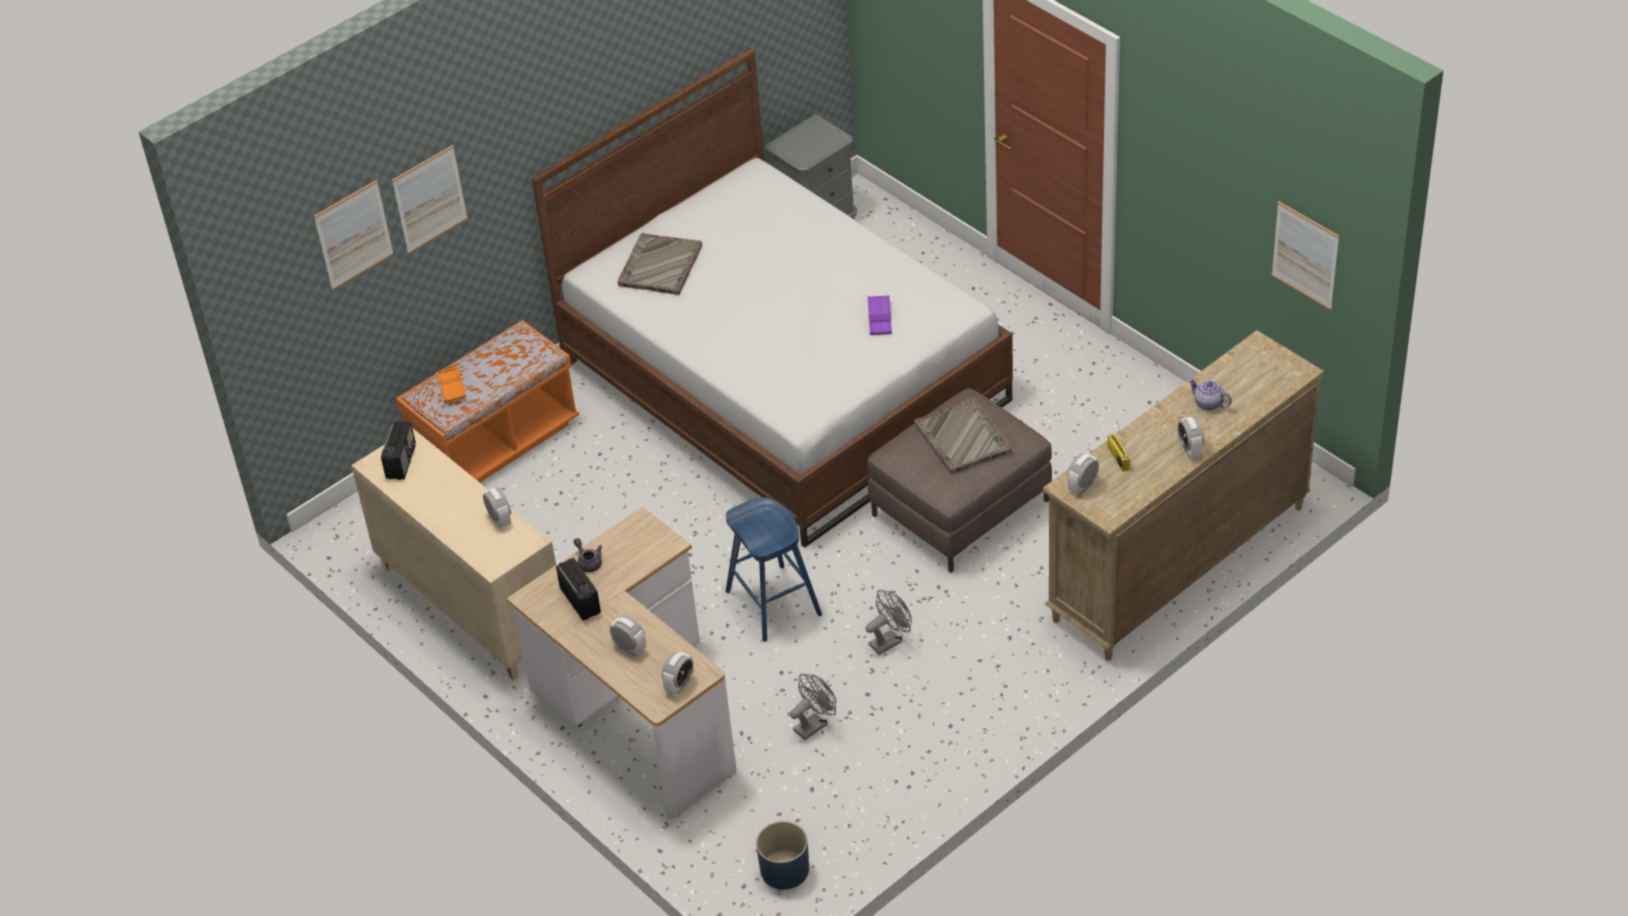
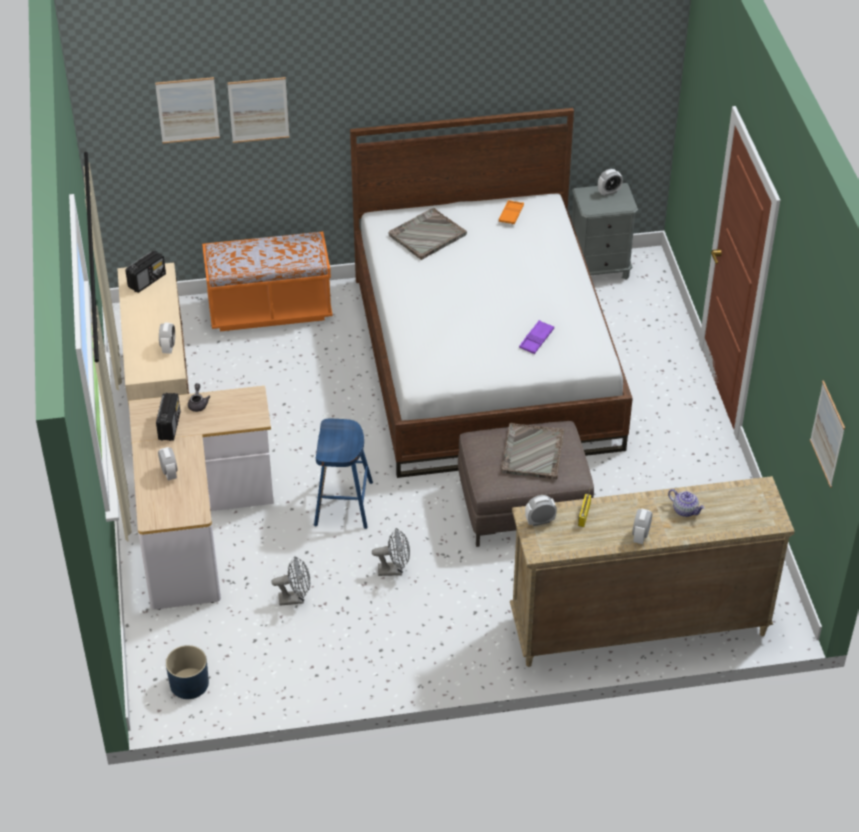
camera: 30 degrees right, 0 degrees up
orange tray [436,367,466,403] -> orange tray moved to [499,200,524,225]
alarm clock [662,652,693,695] -> alarm clock moved to [598,169,623,196]
teapot [1188,379,1232,411] -> teapot turned 150 degrees clockwise [668,489,705,517]

